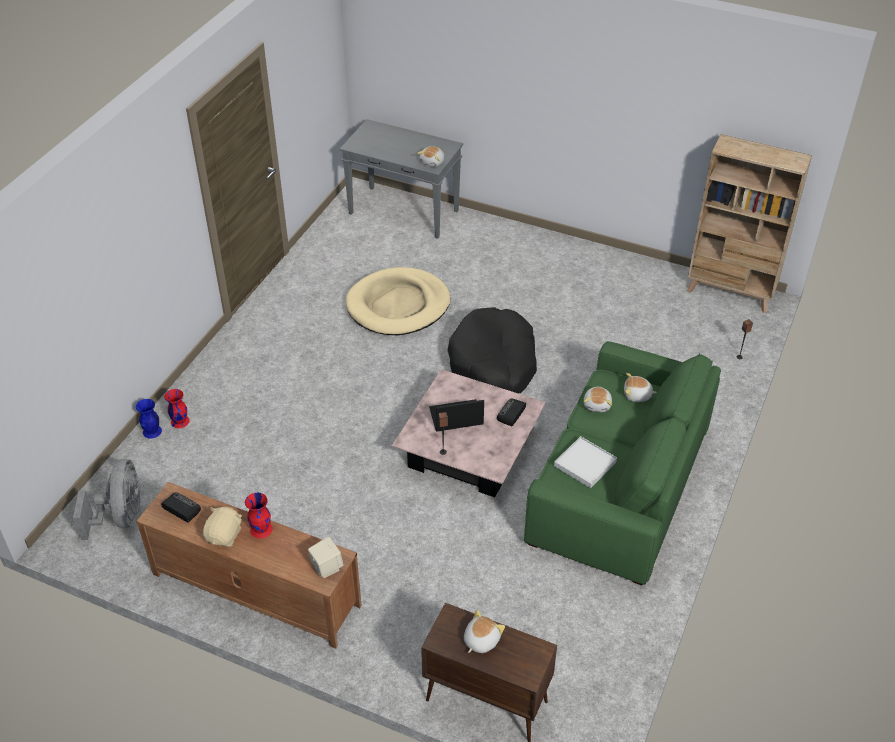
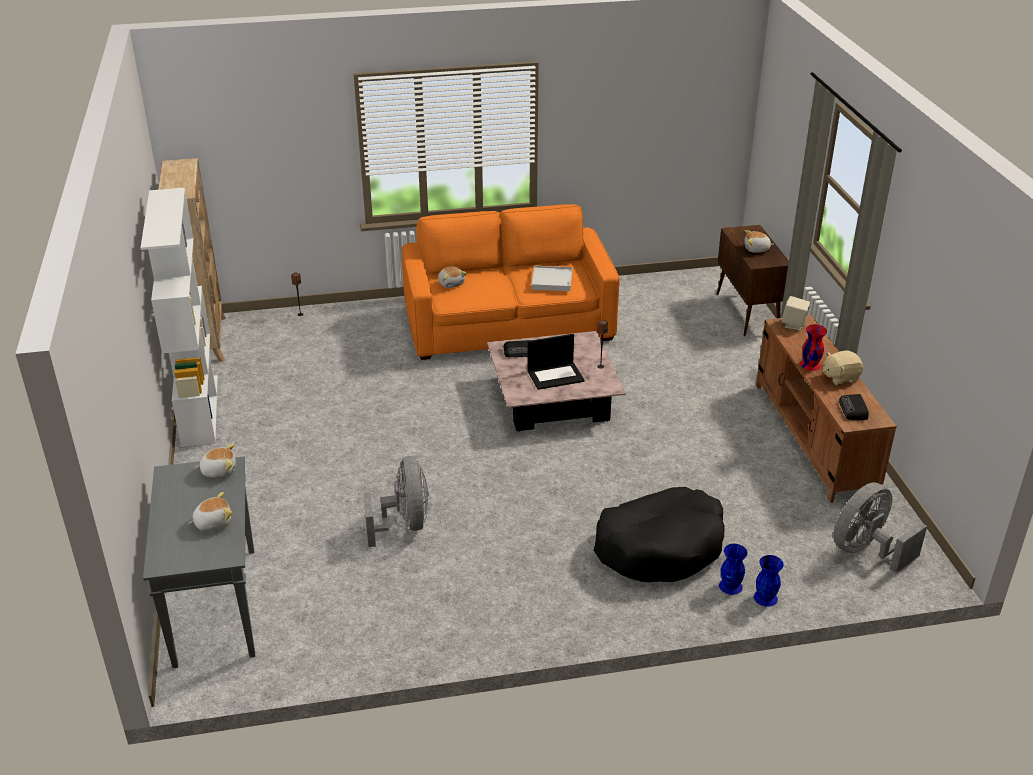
camera: 125 degrees left, 10 degrees down
red vase [165,389,190,428] -> blue vase [719,544,748,595]
beige dog bed [346,267,450,335] -> grey fan [363,456,429,547]
laptop [429,399,484,431] -> laptop turned 60 degrees counterclockwise [527,334,585,390]
black dog bed [448,307,537,394] -> black dog bed moved to [593,487,725,582]
green sofa [524,341,721,585] -> orange sofa [402,204,620,360]
plush toy [584,387,612,412] -> plush toy moved to [188,492,232,531]
none -> white bookcase [141,188,218,447]

